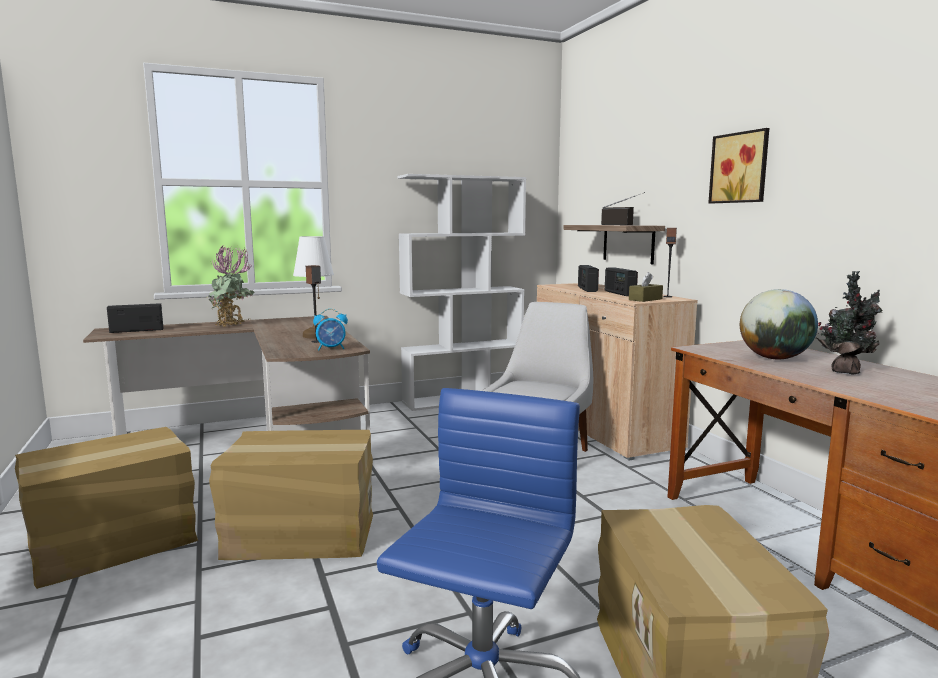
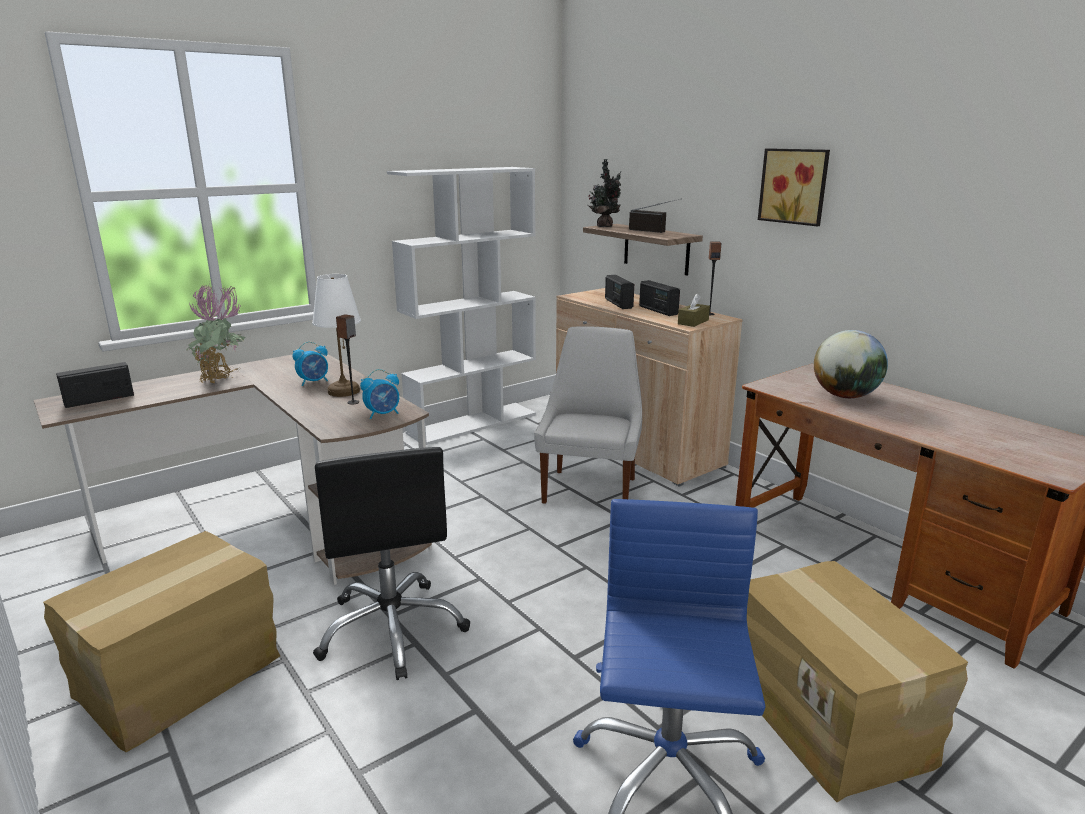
camera: 15 degrees left, 10 degrees up
cardboard box [209,430,373,560] -> black office chair [313,447,470,680]
potted plant [817,271,883,375] -> potted plant moved to [588,159,621,227]
none -> alarm clock [293,342,328,386]

